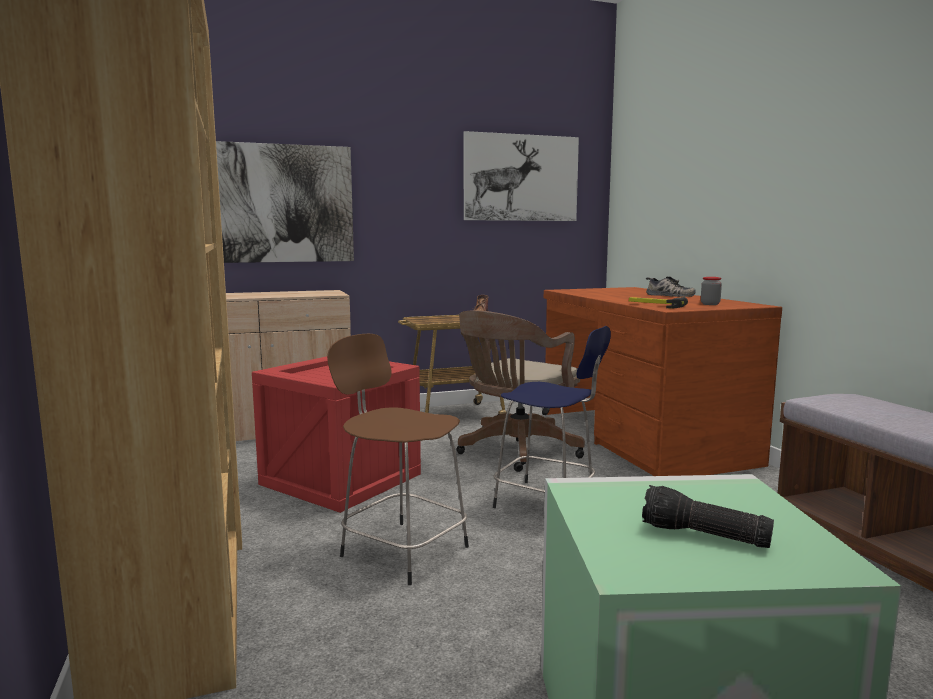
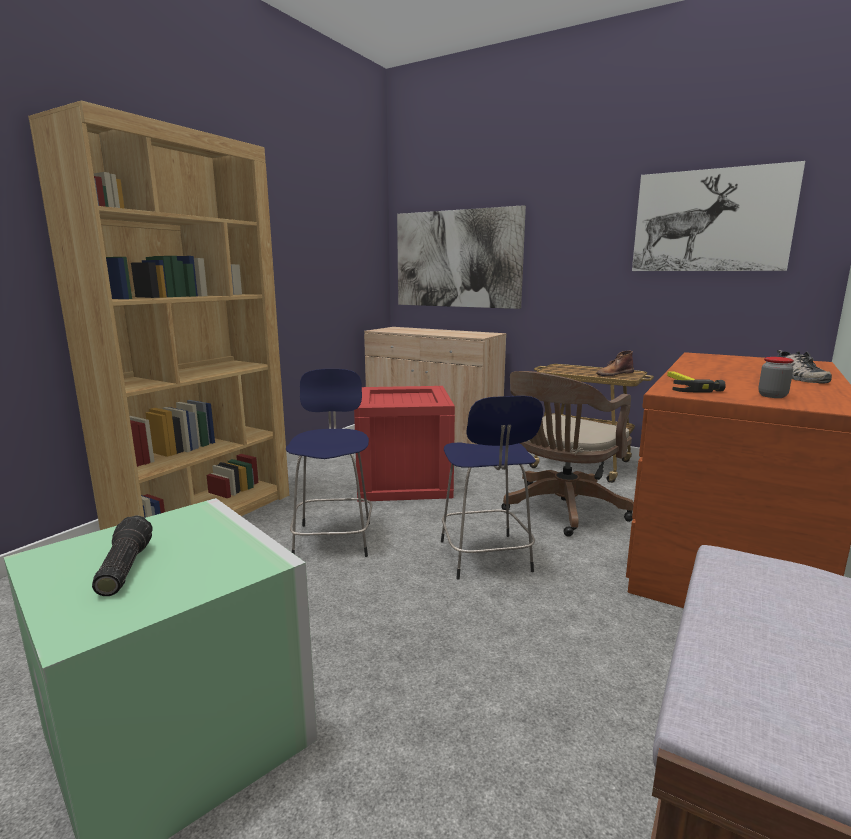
camera: 50 degrees right, 5 degrees up
brown stool [327,334,469,585] -> blue stool [286,369,372,557]
brown office chair [456,310,585,472] -> brown office chair turned 45 degrees counterclockwise [501,371,634,537]

